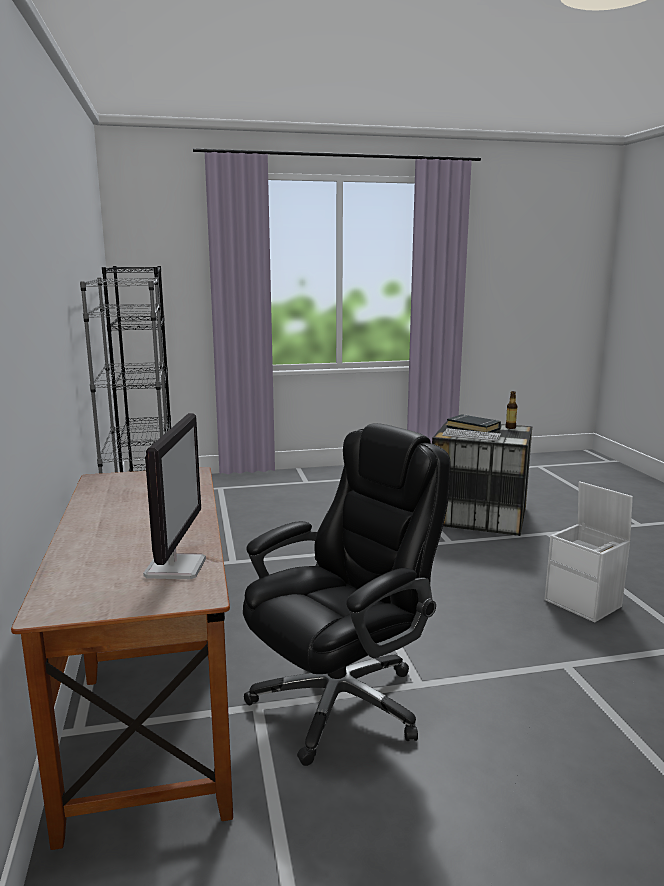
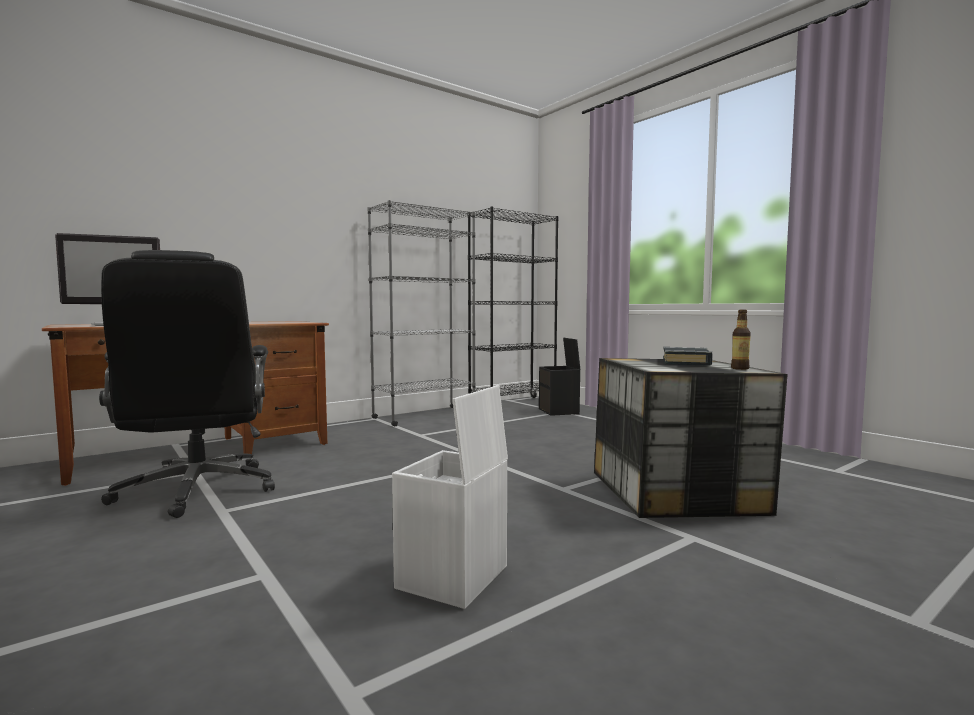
camera: 65 degrees right, 10 degrees down
black office chair [243,423,451,766] -> black office chair turned 45 degrees clockwise [99,250,275,518]
keyboard [442,428,501,441] -> none
none -> black storage box [539,338,580,416]

